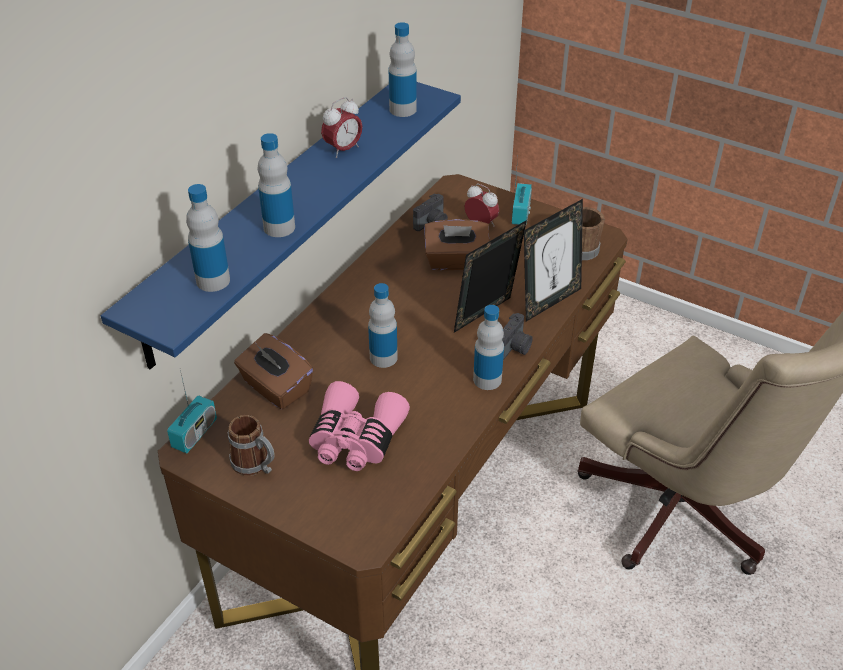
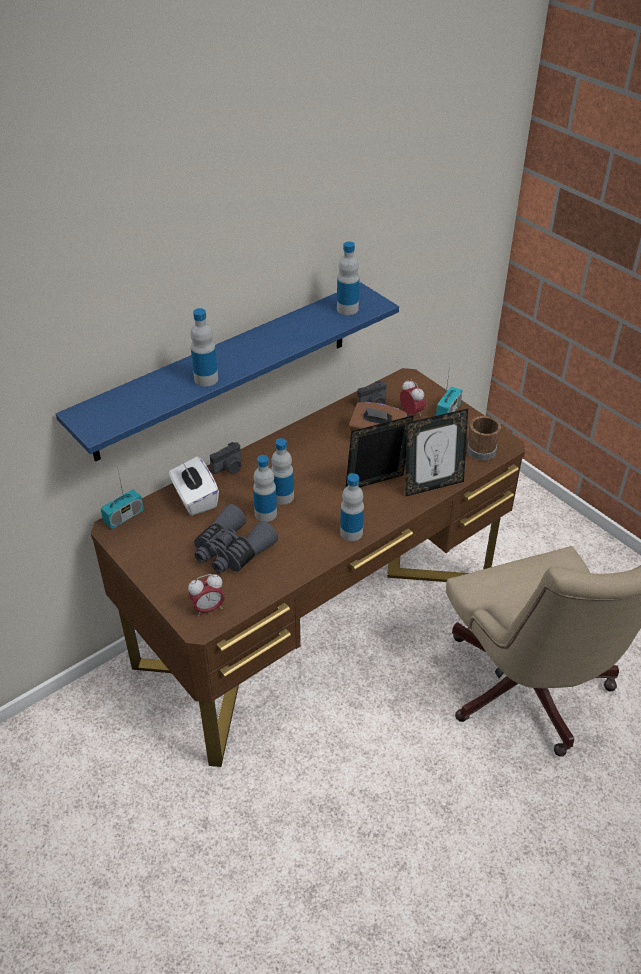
camera: 20 degrees right, 0 degrees up
bottle [186,184,230,292] -> bottle moved to [253,455,277,522]
mug [228,415,275,476] -> none
brown tissue box [234,333,314,409] -> white tissue box [169,456,219,516]
pink binoculars [309,381,410,471] -> grey binoculars [194,504,278,573]
alarm clock [321,97,363,158] -> alarm clock moved to [188,574,225,616]
camera [502,313,533,360] -> camera moved to [210,442,241,474]

